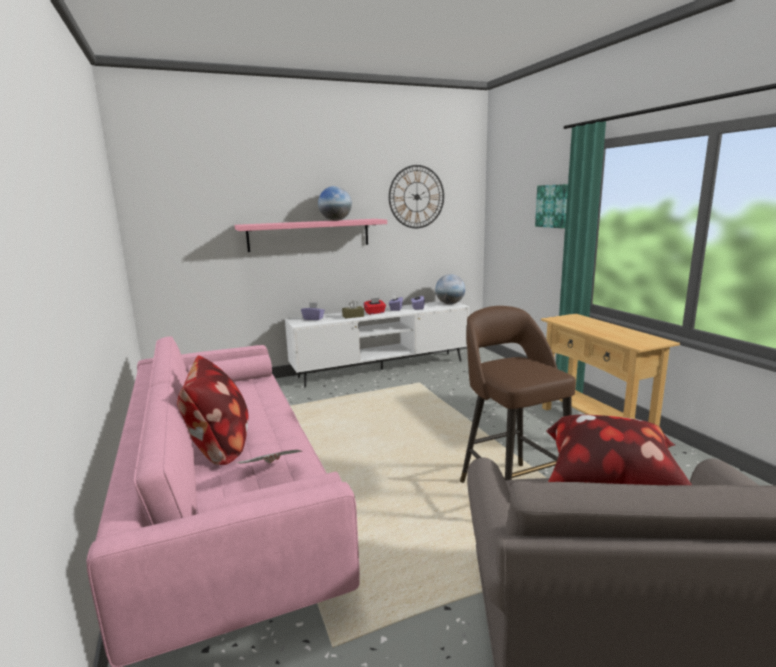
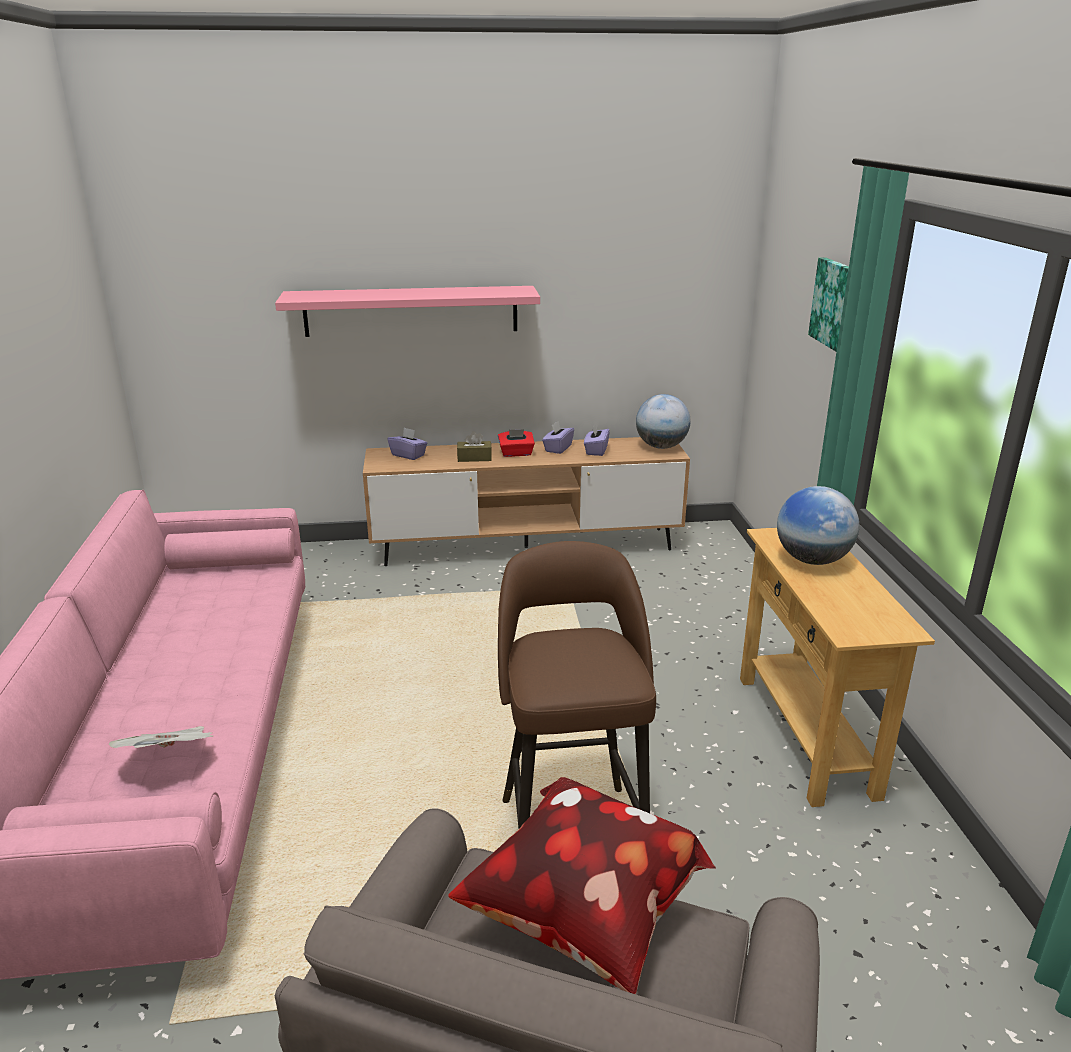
camera: 15 degrees right, 10 degrees up
pillow [177,355,248,465] -> none
white tv stand [285,301,469,387] -> brown tv stand [363,437,690,566]
globe [318,186,352,221] -> globe moved to [777,486,859,565]
wall clock [389,165,444,228] -> none

